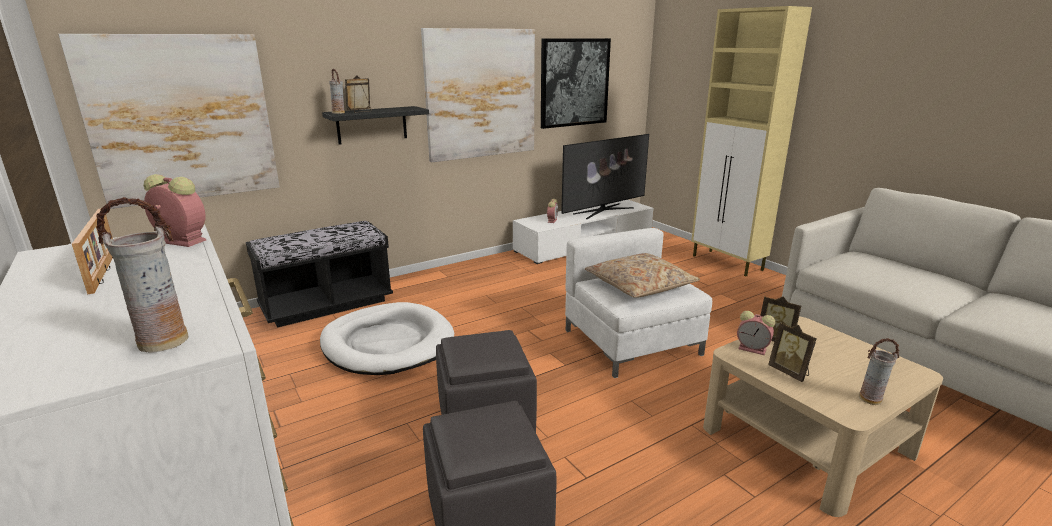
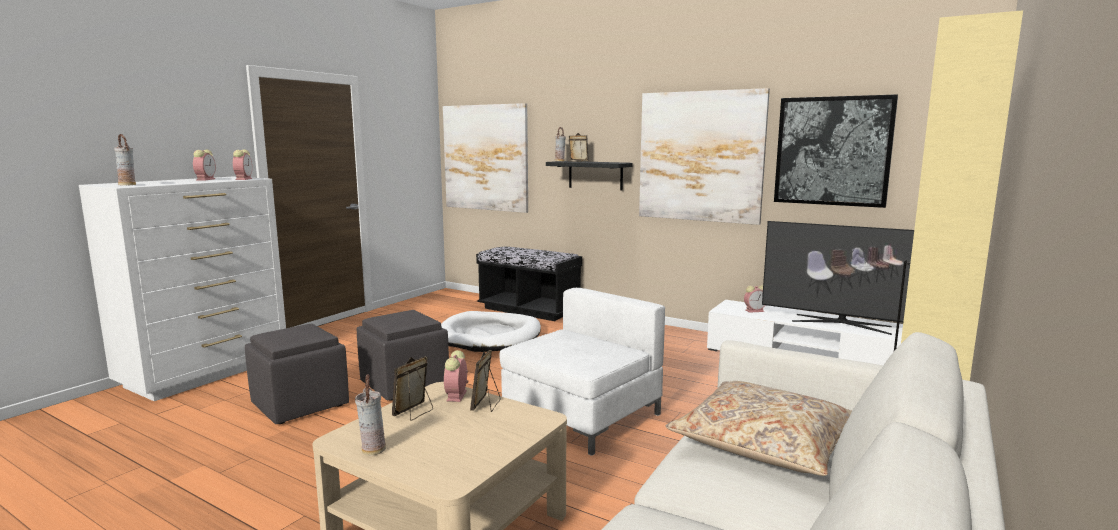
camera: 65 degrees right, 10 degrees down
picture frame [72,209,113,294] -> alarm clock [193,150,216,180]
beige pillow [585,253,700,298] -> beige pillow moved to [666,381,852,476]

